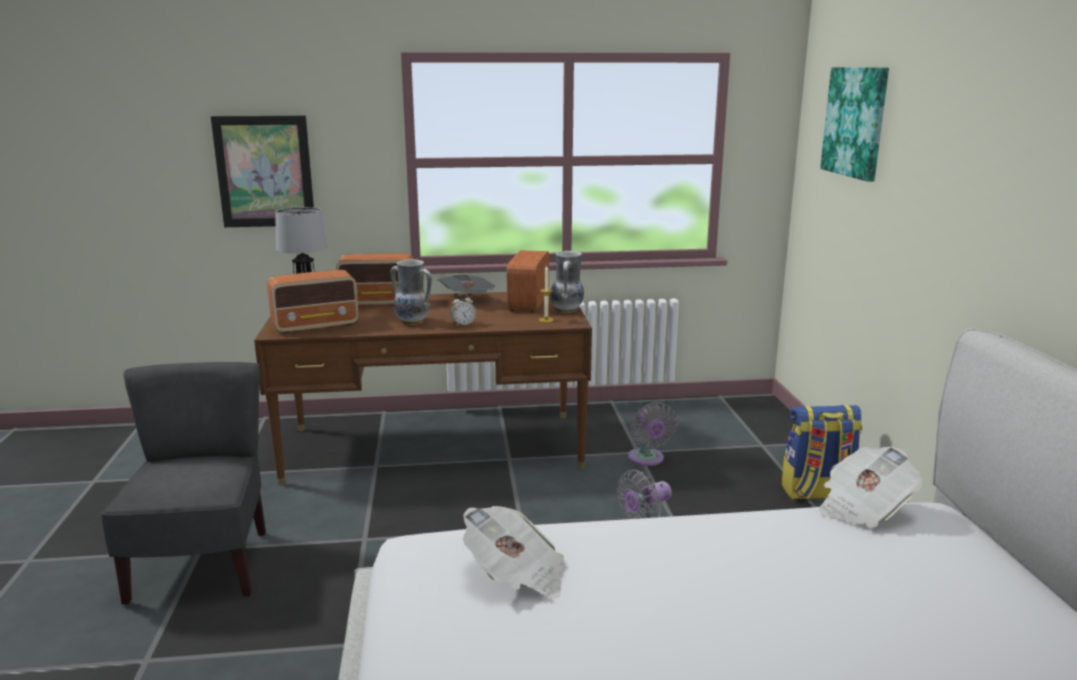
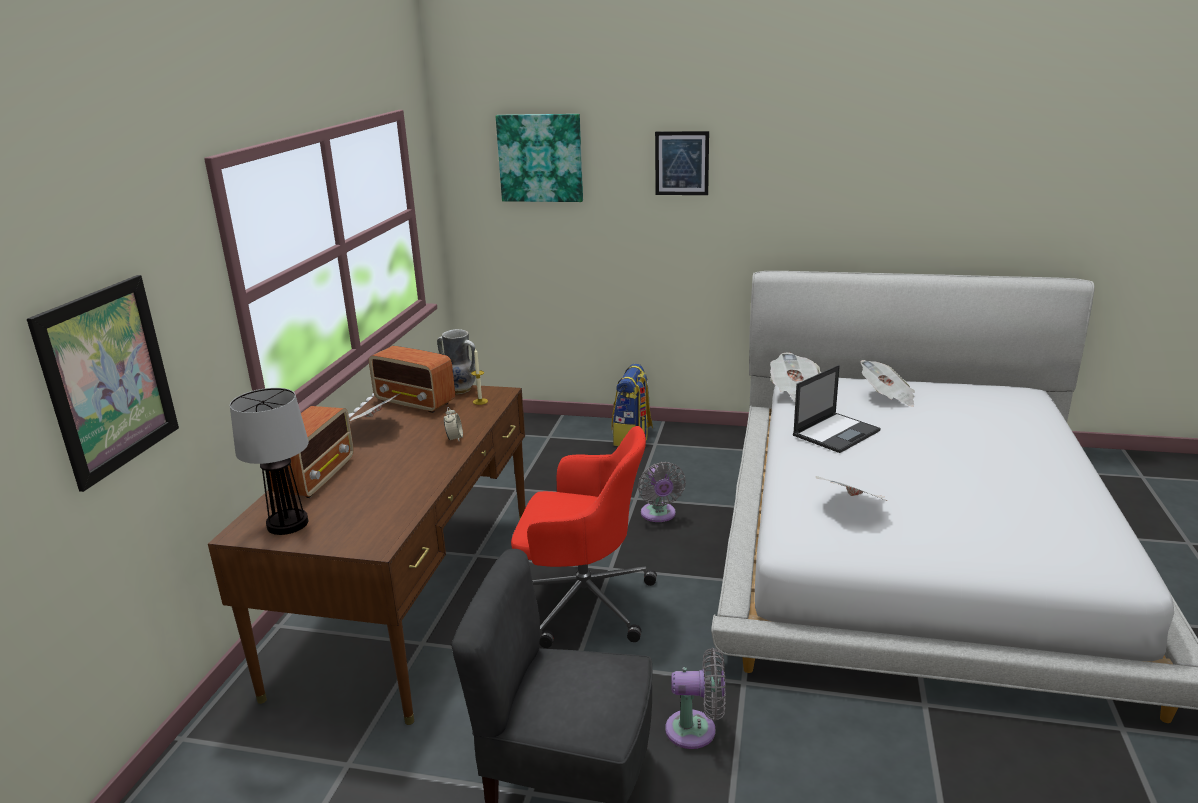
camera: 70 degrees left, 5 degrees up
radio [267,270,359,334] -> none
vase [391,259,432,325] -> none
grey fan [628,402,678,466] -> grey fan moved to [665,648,726,749]
none -> red office chair [511,426,657,648]
none -> picture [655,131,709,195]
none -> laptop [793,365,881,453]
none -> newspaper [861,360,915,406]

